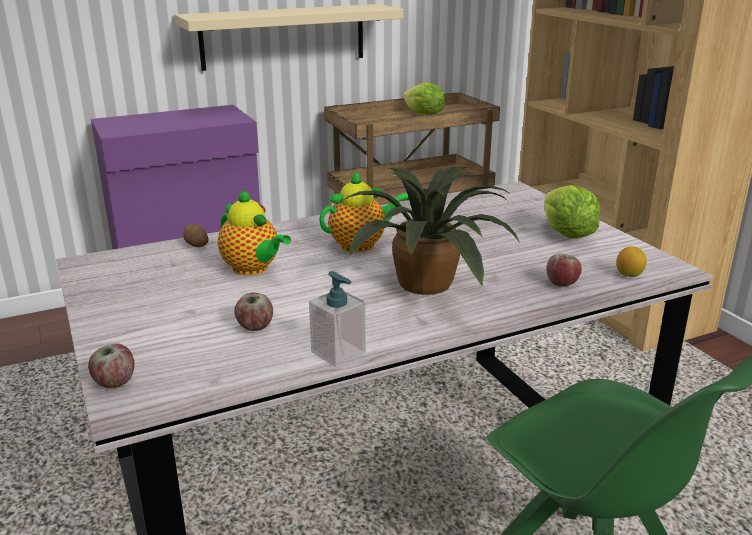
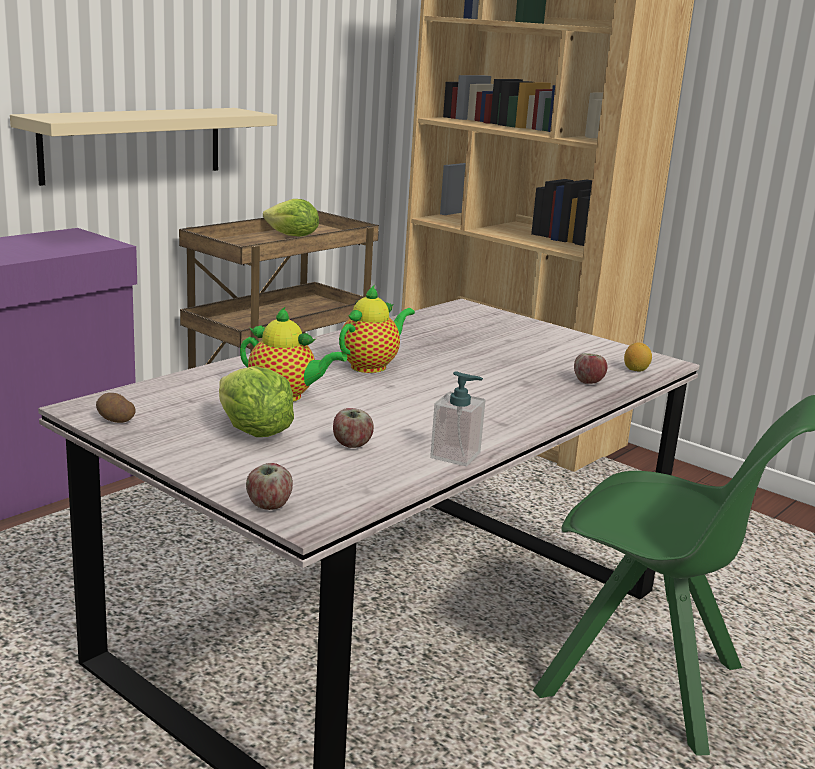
camera: 25 degrees left, 5 degrees down
potato [183,223,209,247] -> potato moved to [96,393,136,423]
potted plant [341,166,520,295] -> none
lettuce [544,185,600,239] -> lettuce moved to [219,366,294,437]

